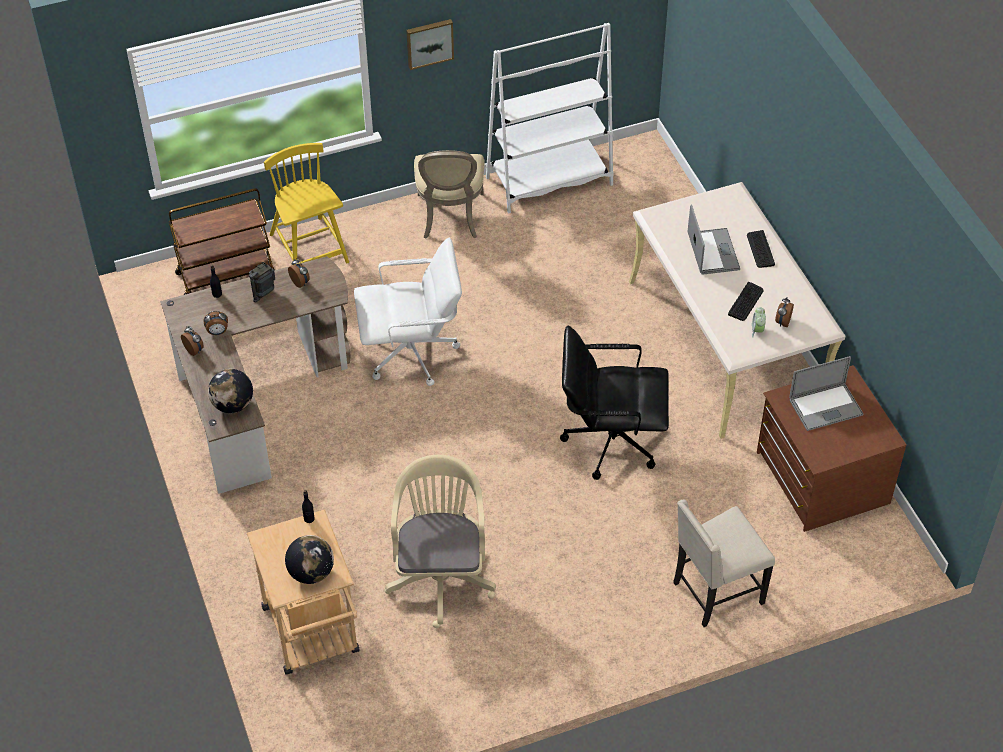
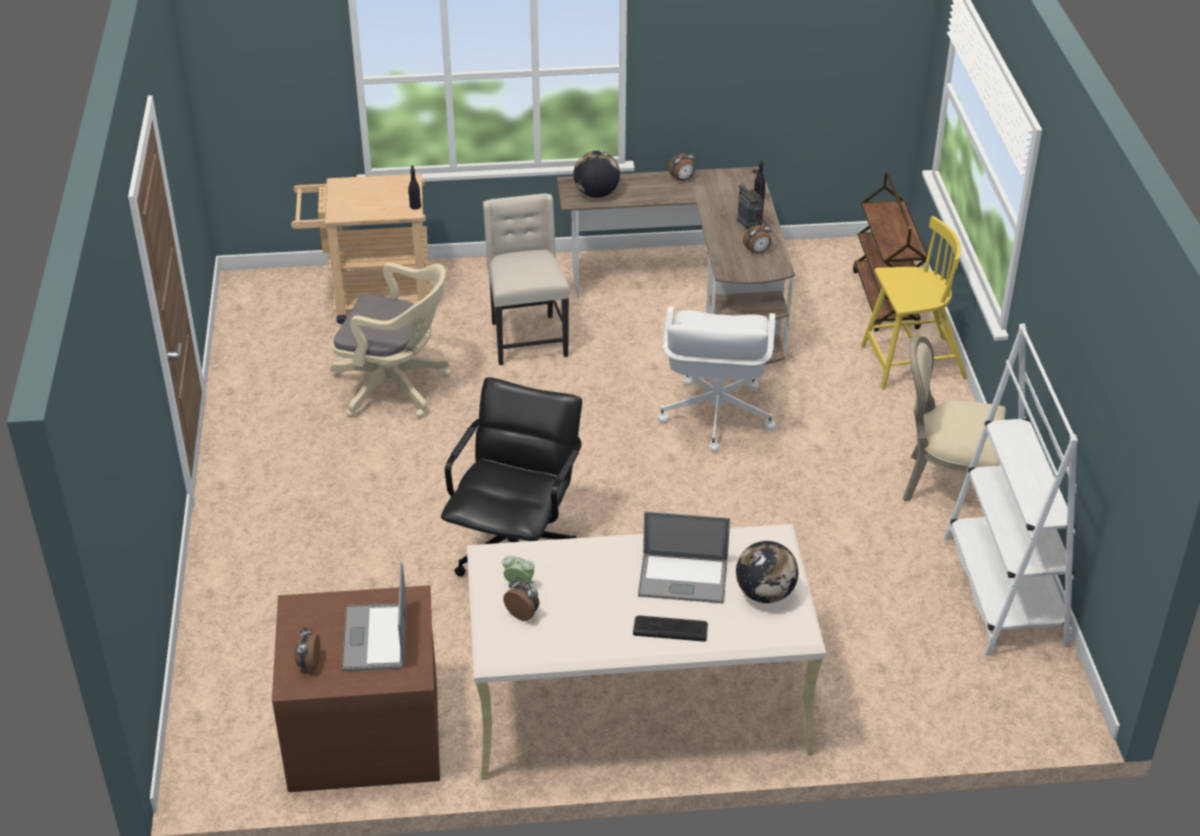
camera: 105 degrees right, 10 degrees down
alarm clock [203,311,228,335] -> alarm clock moved to [295,627,320,671]
globe [285,535,334,584] -> globe moved to [736,541,798,603]
picture [406,19,454,70] -> none
beige chair [673,500,775,627] -> beige chair moved to [483,194,570,365]
keyboard [728,282,764,321] -> none

